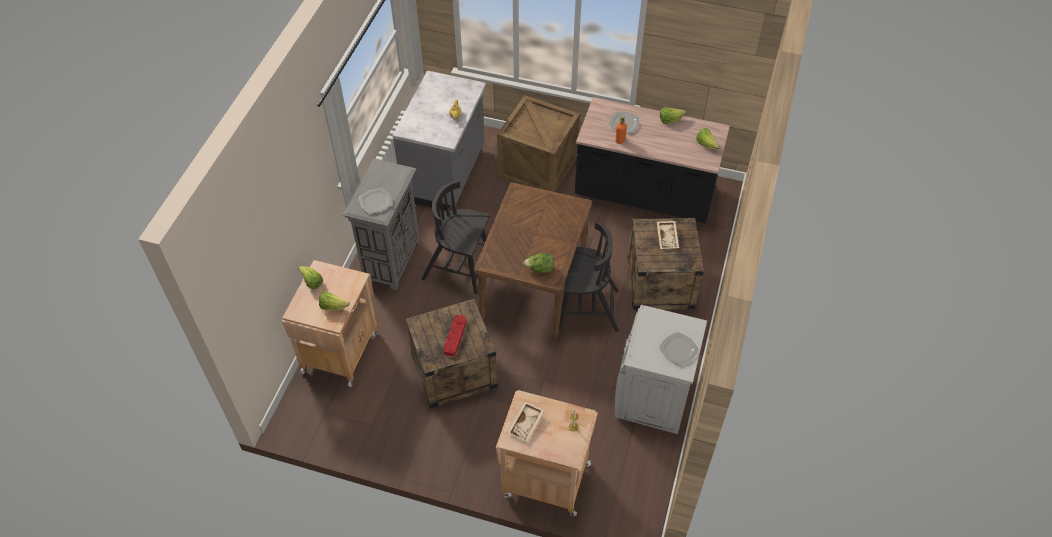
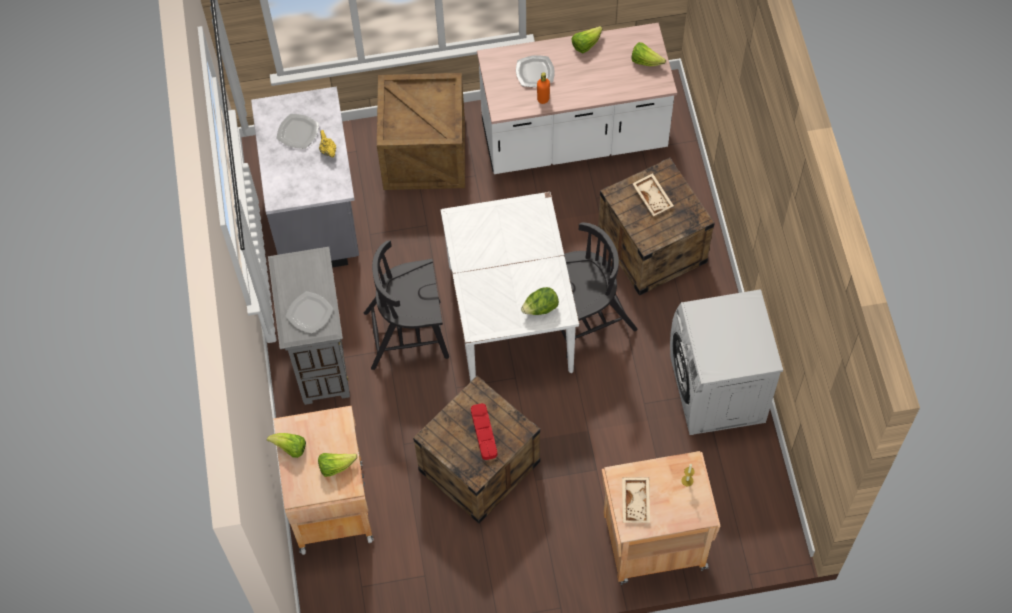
camera: 25 degrees left, 10 degrees up
brown dining table [474,182,592,340] -> white dining table [440,192,580,382]
black counter [575,97,730,223] -> white counter [477,23,677,174]
plate [659,332,699,366] -> plate moved to [276,114,319,149]

